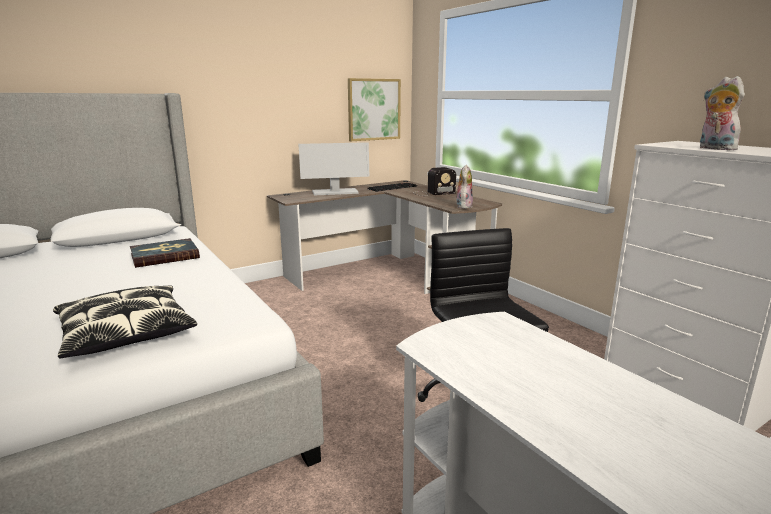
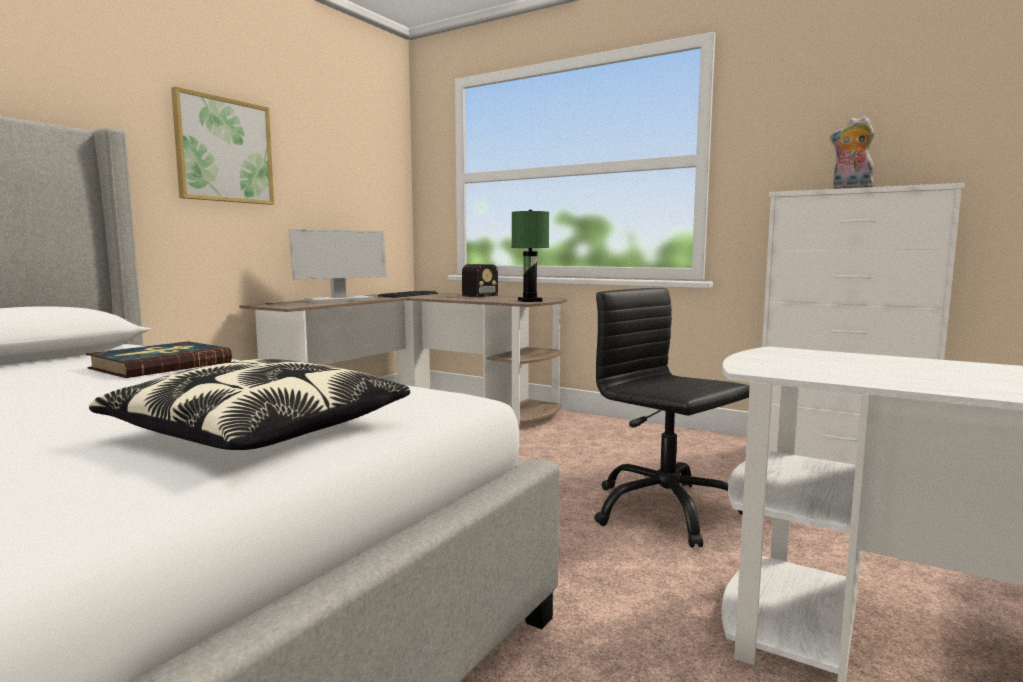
camera: 25 degrees left, 10 degrees down
picture [348,78,401,141] -> picture moved to [171,87,274,205]
plush toy [455,165,473,209] -> green table lamp [512,210,549,302]

